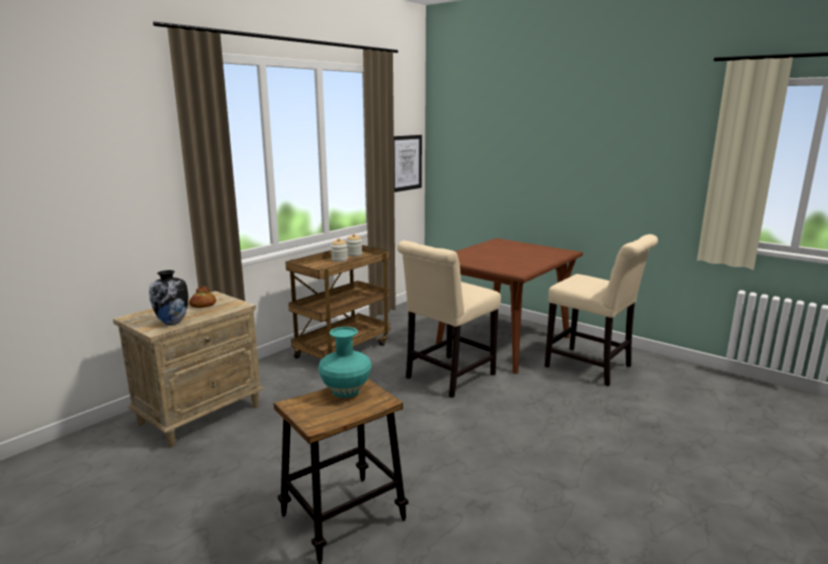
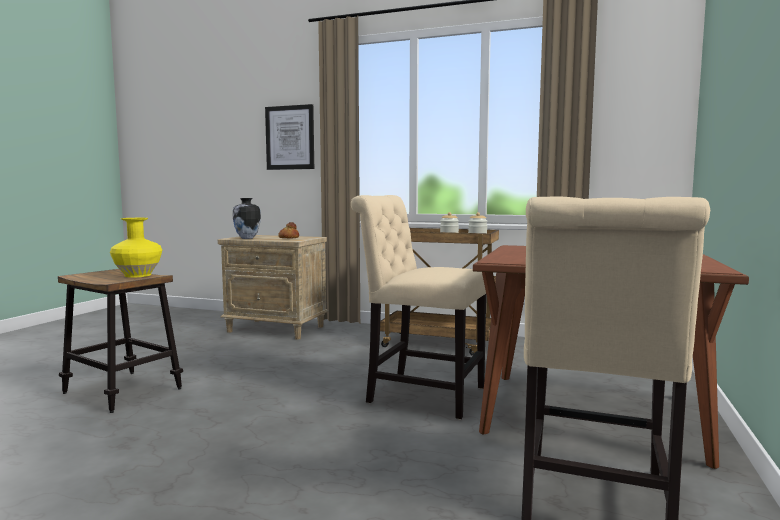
camera: 70 degrees right, 10 degrees down
turquoise vase [318,327,372,398] -> yellow vase [110,218,162,278]
picture [394,135,422,192] -> picture moved to [265,104,314,170]

